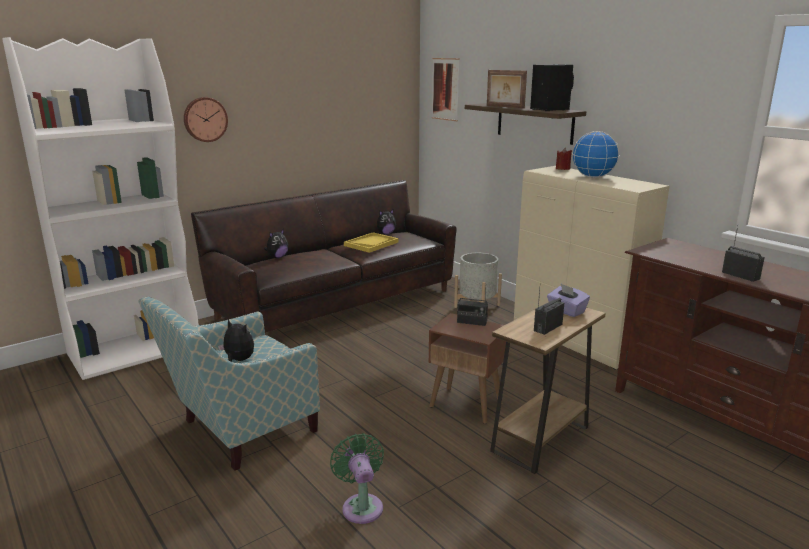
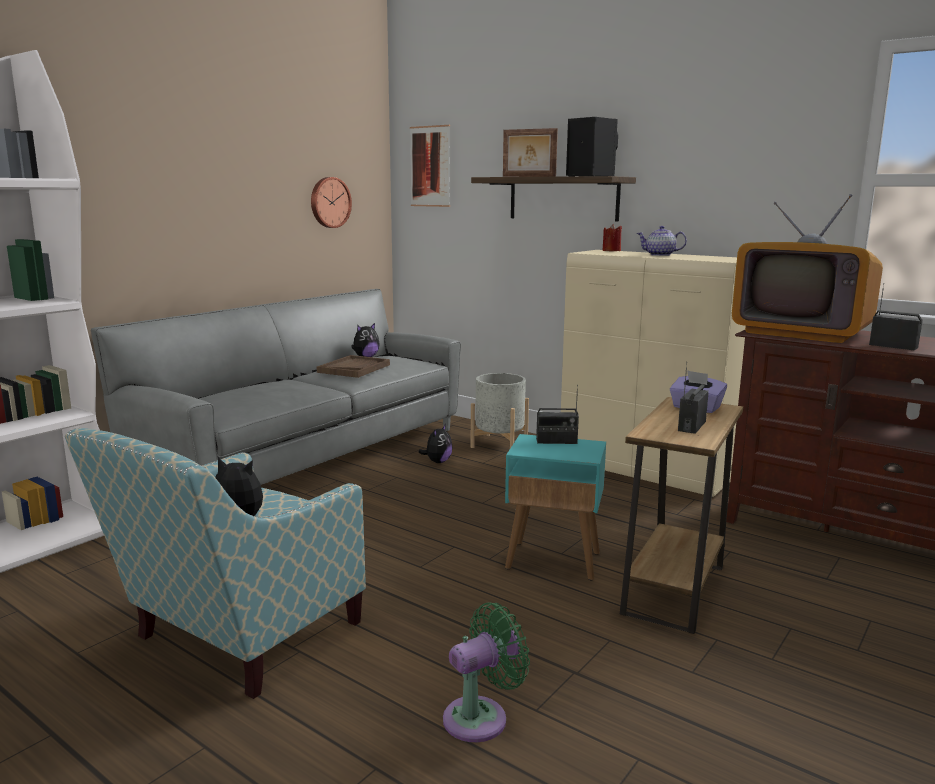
camera: 15 degrees left, 5 degrees down
wall clock [184,97,228,142] -> wall clock moved to [311,177,352,228]
brown sofa [191,180,456,333] -> grey sofa [91,289,461,485]
plush toy [264,229,288,258] -> plush toy moved to [419,424,452,463]
green fan [330,433,384,524] -> green fan turned 90 degrees clockwise [443,602,530,742]
yellow tray [344,232,398,253] -> brown tray [317,355,390,378]
brown side table [429,313,506,424] -> turquoise side table [505,434,606,581]
globe [572,131,620,178] -> teapot [637,226,687,256]
none -> television [732,194,883,343]

